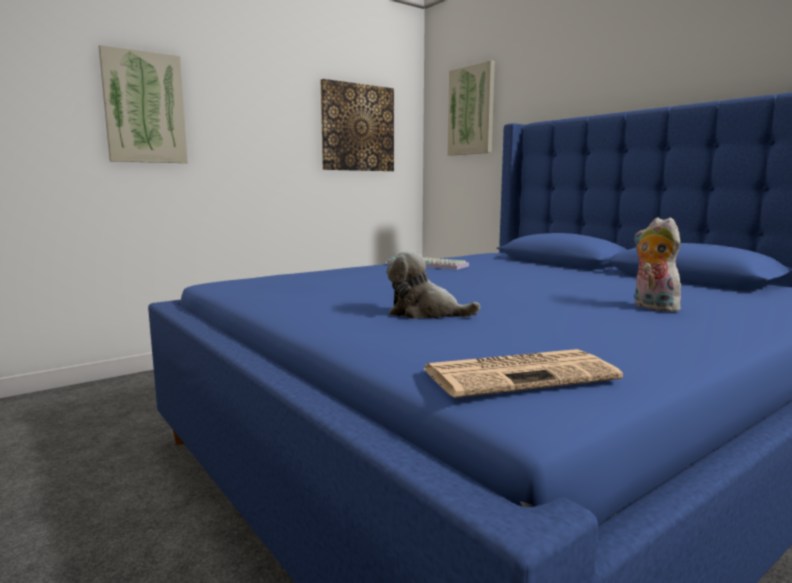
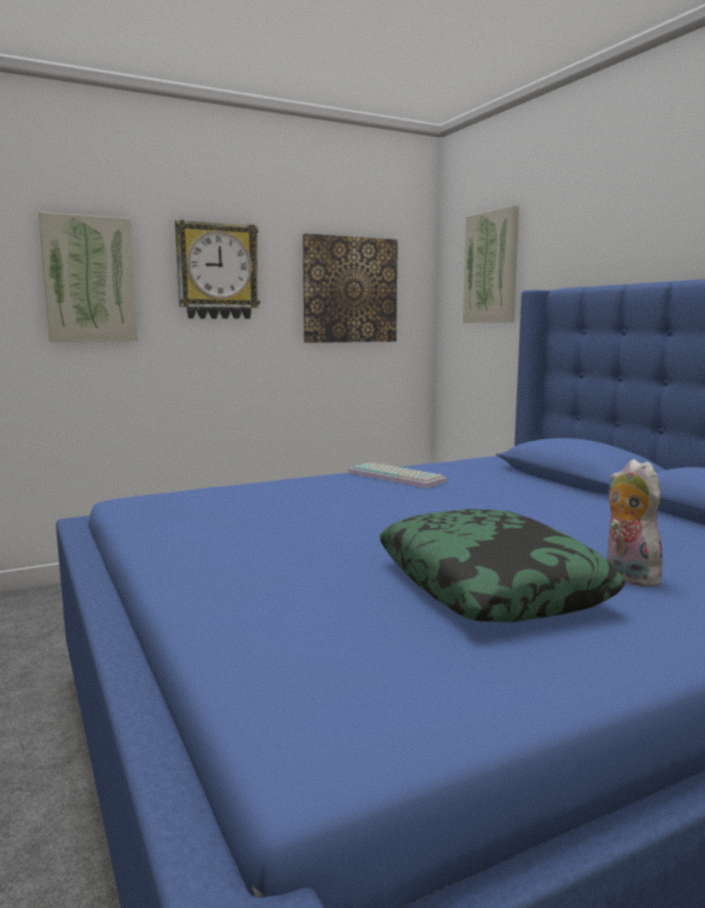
camera: 10 degrees right, 0 degrees up
plush toy [387,250,480,319] -> none
newspaper [423,349,623,398] -> none
none -> wall clock [175,220,260,319]
none -> pillow [379,509,626,622]

